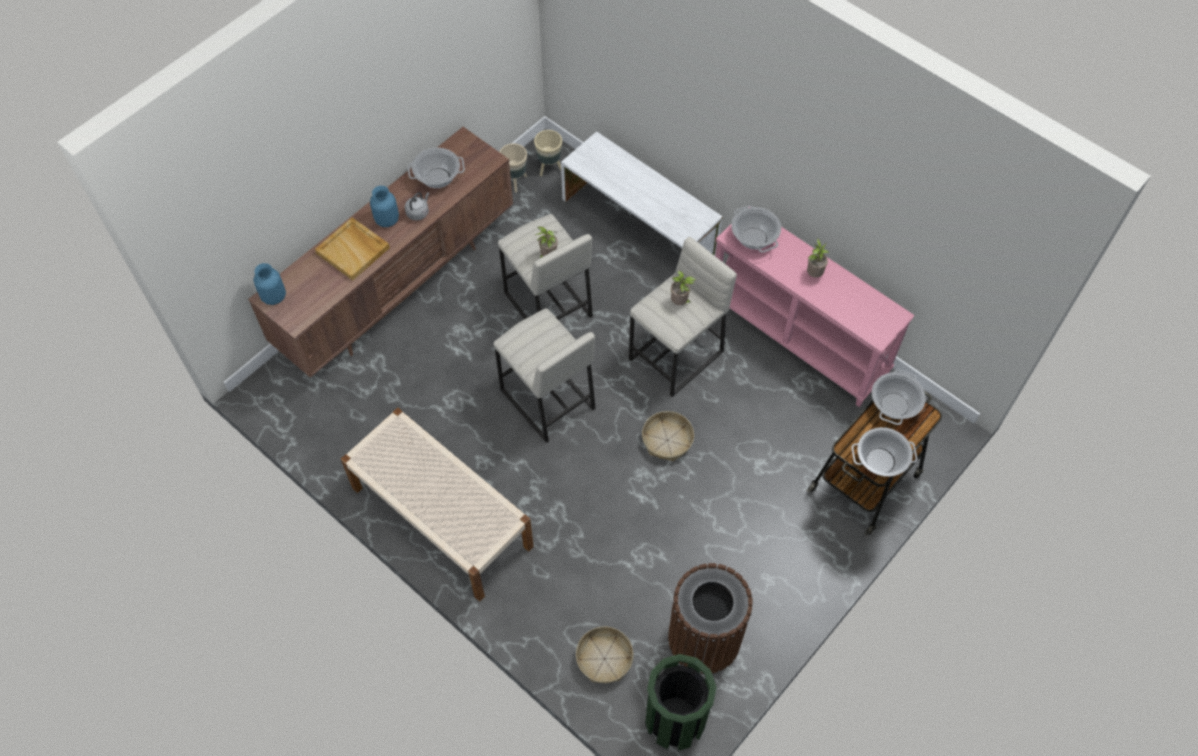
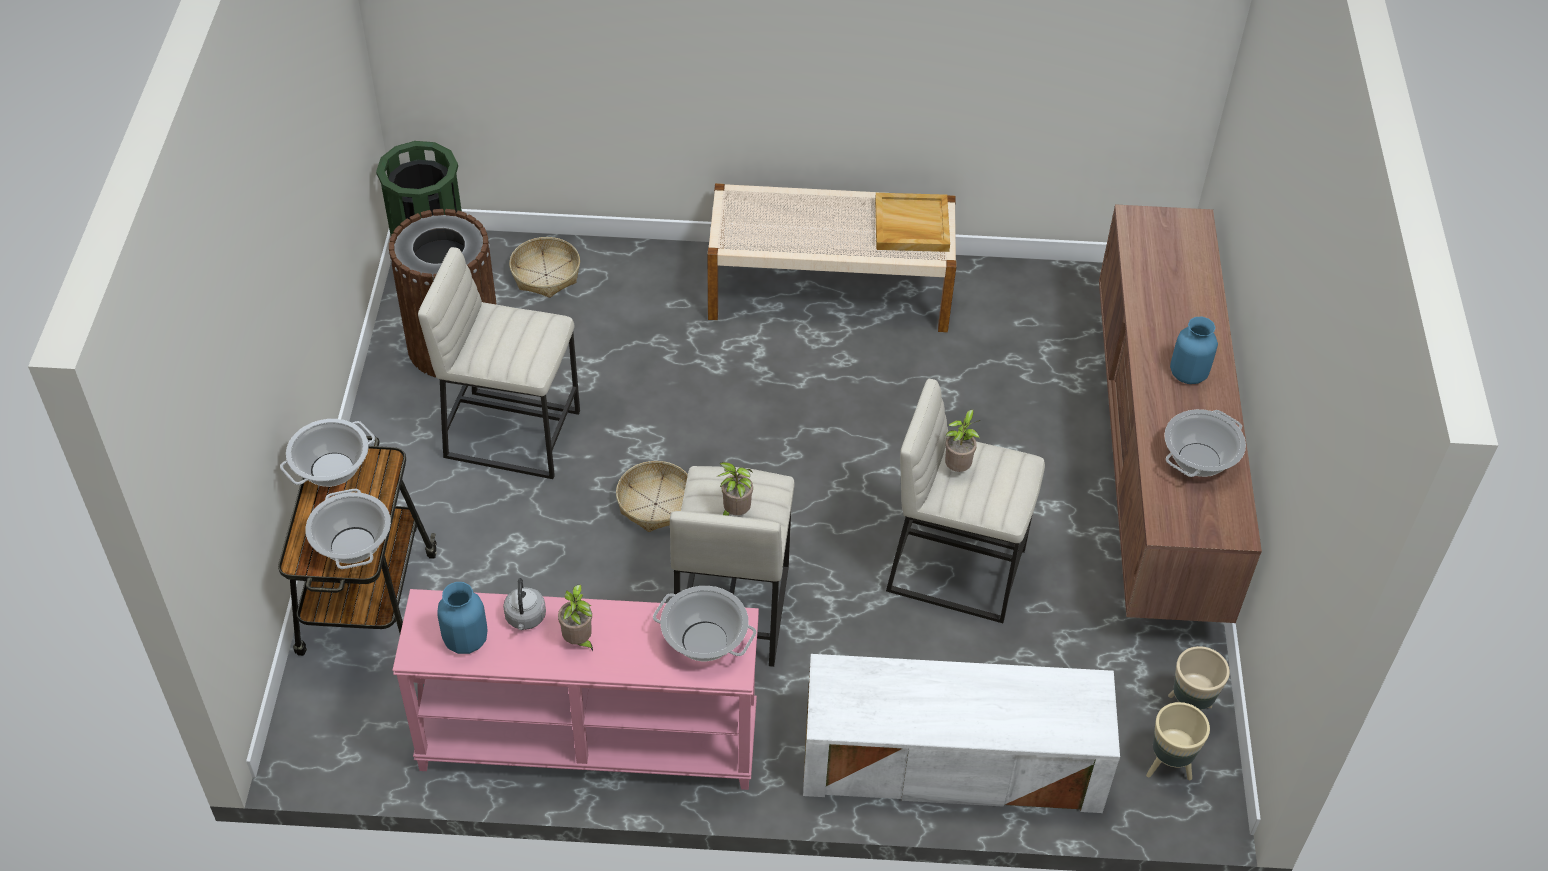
camera: 140 degrees right, 10 degrees down
blue vase [253,263,286,305] -> blue vase moved to [437,582,487,654]
beige tray [315,217,390,281] -> beige tray moved to [875,193,950,252]
grey kettle [405,192,429,221] -> grey kettle moved to [503,578,546,630]
beige stool [493,308,596,443] -> beige stool moved to [418,247,580,479]

